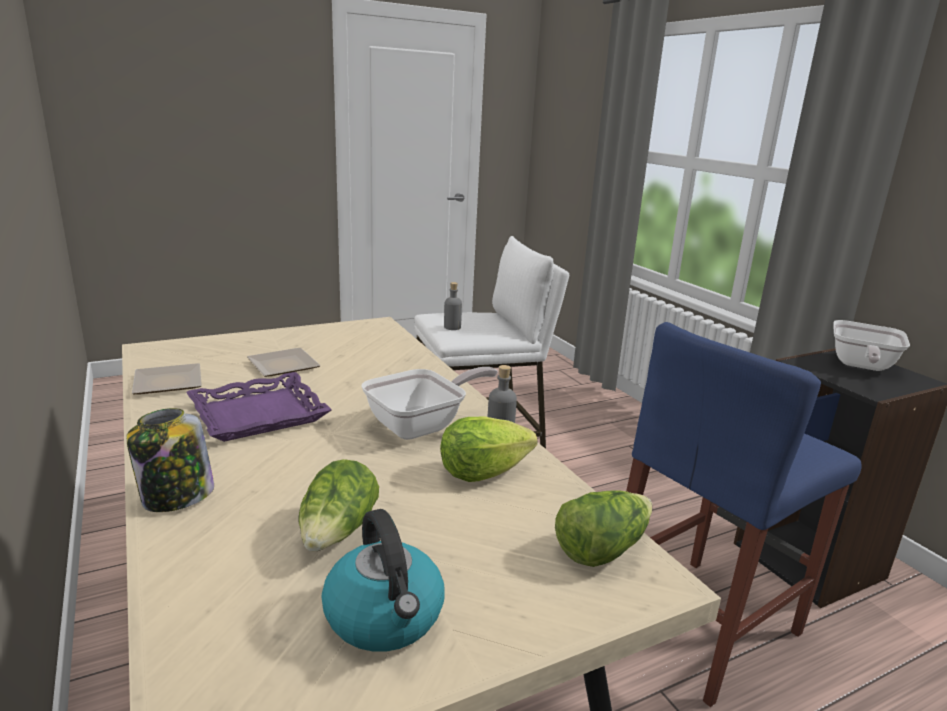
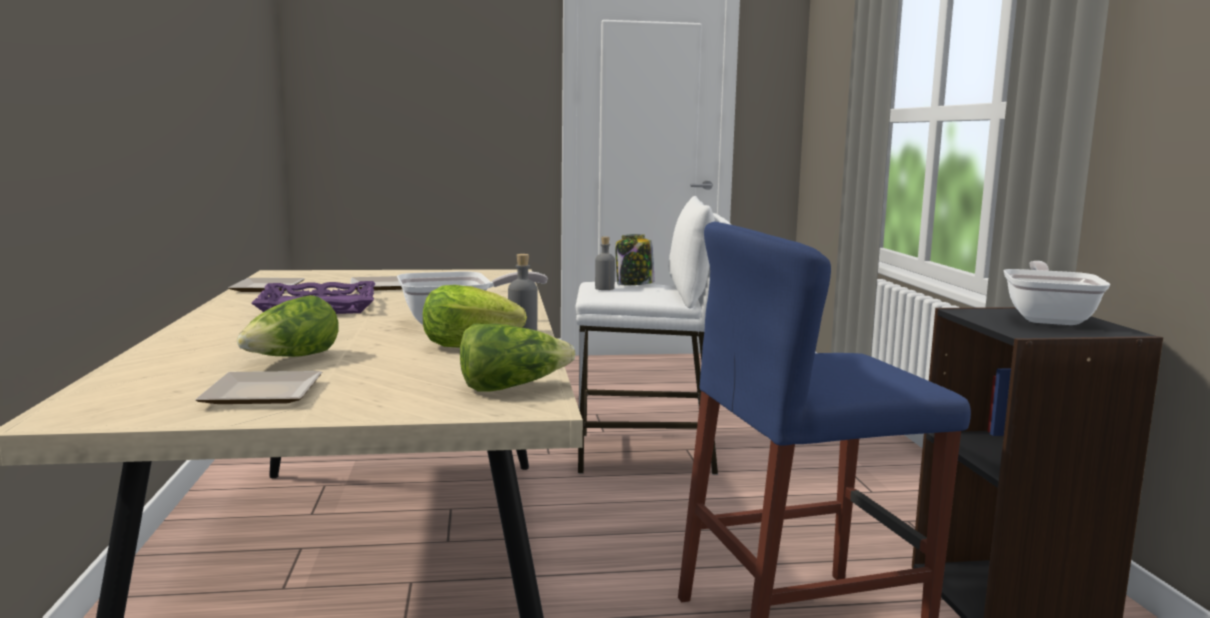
camera: 20 degrees right, 10 degrees down
jar [126,408,214,512] -> jar moved to [615,234,655,285]
kettle [322,509,444,652] -> plate [195,371,322,404]
frying pan [834,320,910,371] -> frying pan turned 150 degrees clockwise [1004,261,1110,325]

